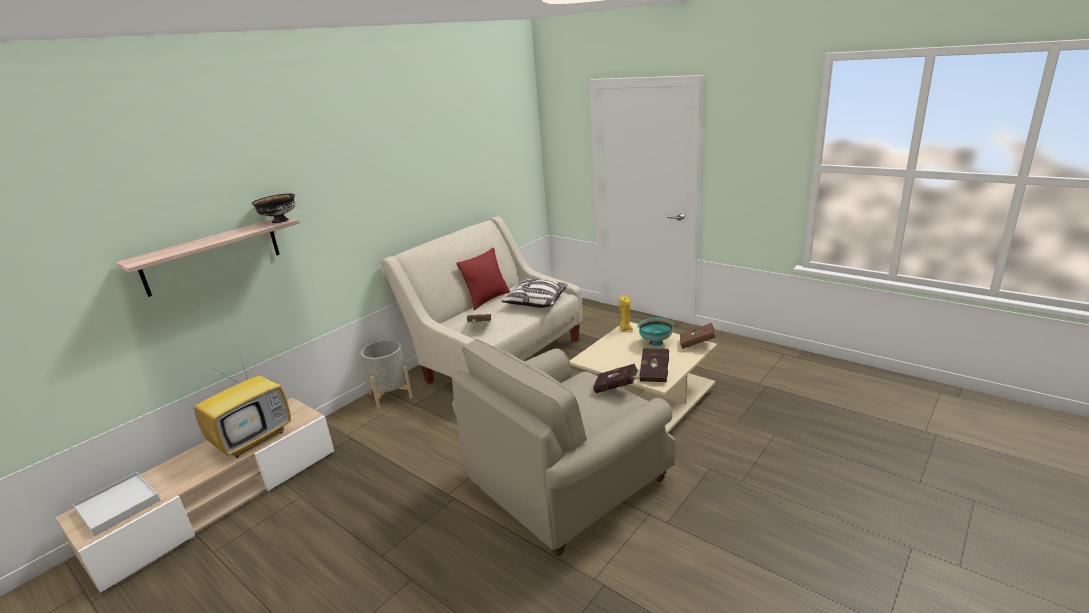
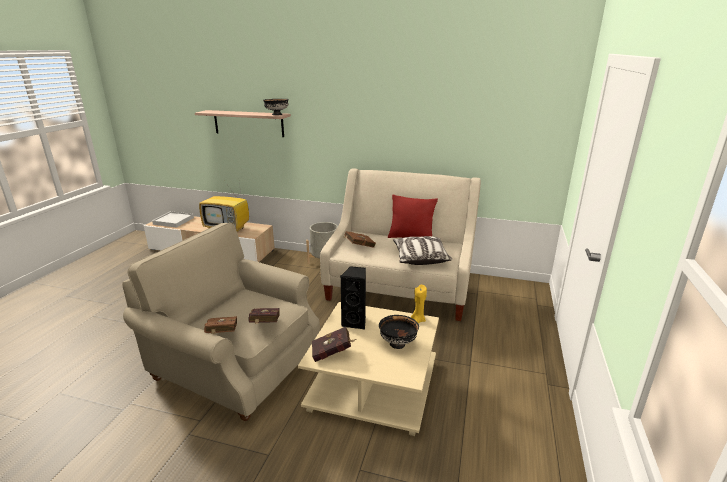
camera: 65 degrees right, 0 degrees up
turquoise bowl [638,318,674,346] -> black bowl [379,315,419,349]
brown book [680,323,719,349] -> brown book moved to [204,316,237,334]
none -> black speaker [340,266,366,330]

